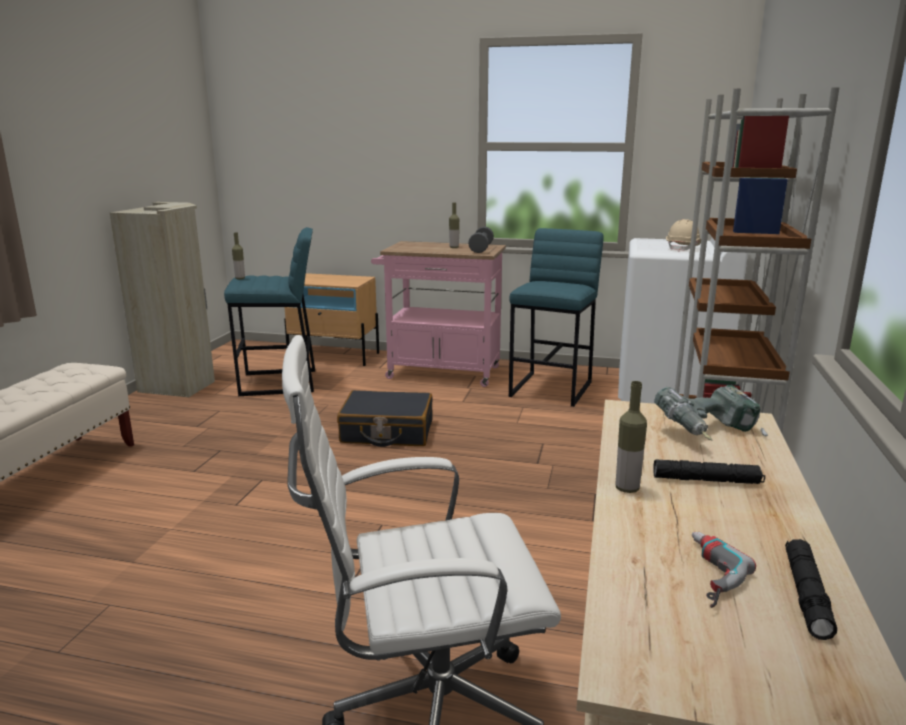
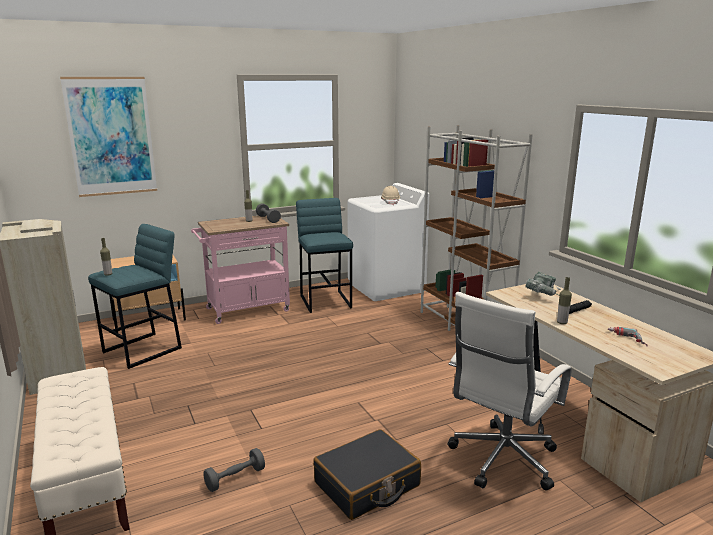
camera: 40 degrees left, 0 degrees up
black suitcase [337,390,433,447] -> black suitcase moved to [313,429,421,520]
black flashlight [785,539,837,640] -> none
none -> picture [60,77,157,197]
none -> grey dumbbell [203,448,265,492]

